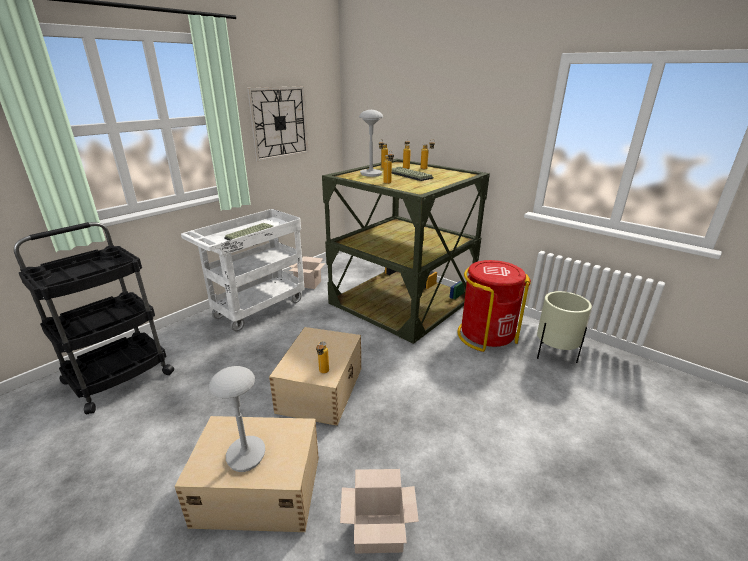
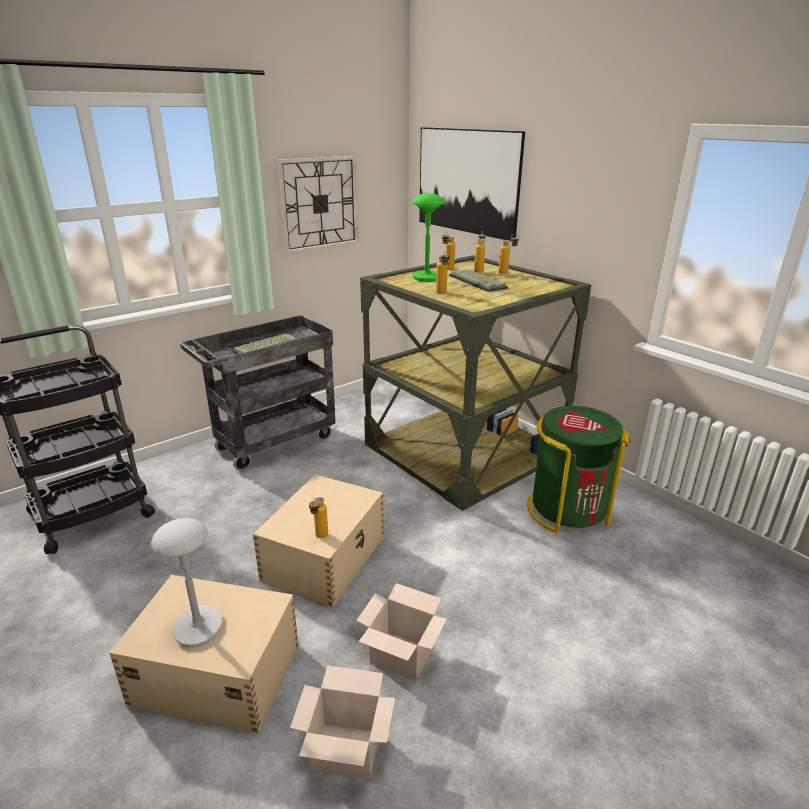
camera: 10 degrees right, 0 degrees up
white cart [181,209,305,331] -> black cart [180,316,336,471]
cardboard box [289,256,326,289] -> cardboard box moved to [356,583,447,681]
grey table lamp [359,110,383,177] -> green table lamp [412,193,445,282]
red trash can [457,260,531,352] -> green trash can [527,406,630,532]
beige planter [537,291,592,363] -> none
none -> picture [419,127,525,241]

